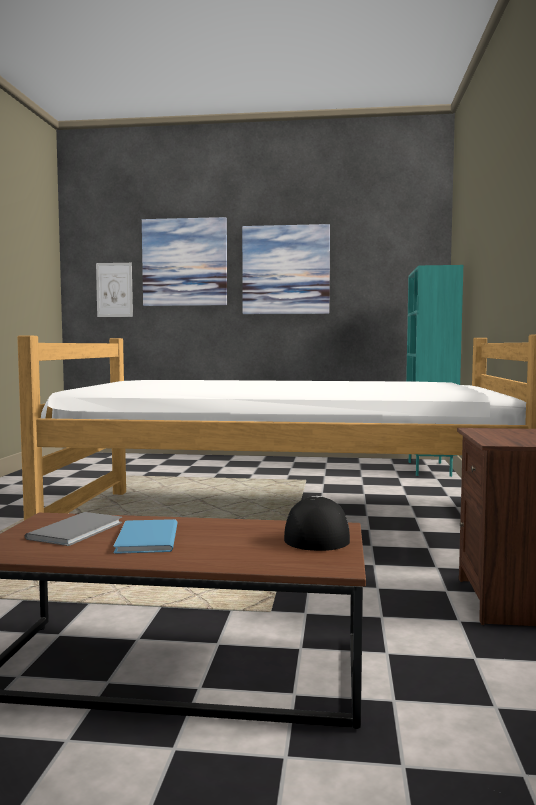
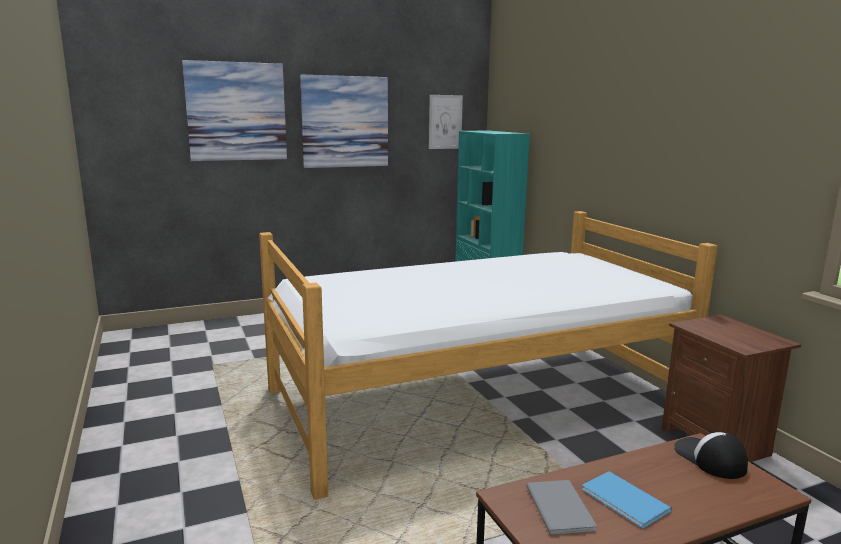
camera: 30 degrees left, 10 degrees up
picture [96,263,133,317] -> picture moved to [429,95,463,149]

